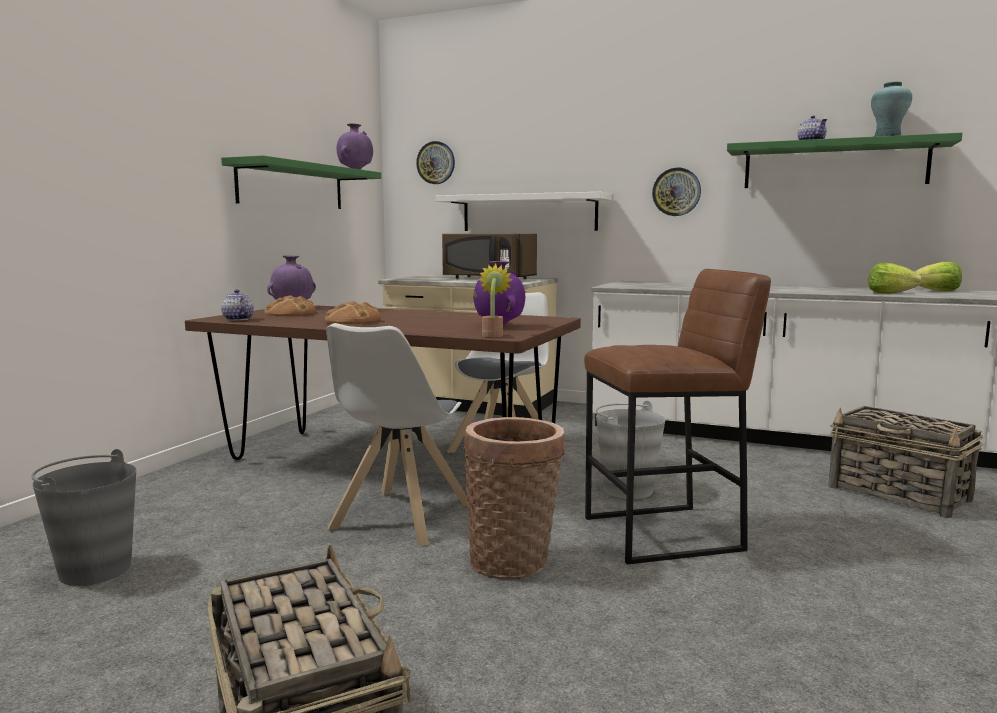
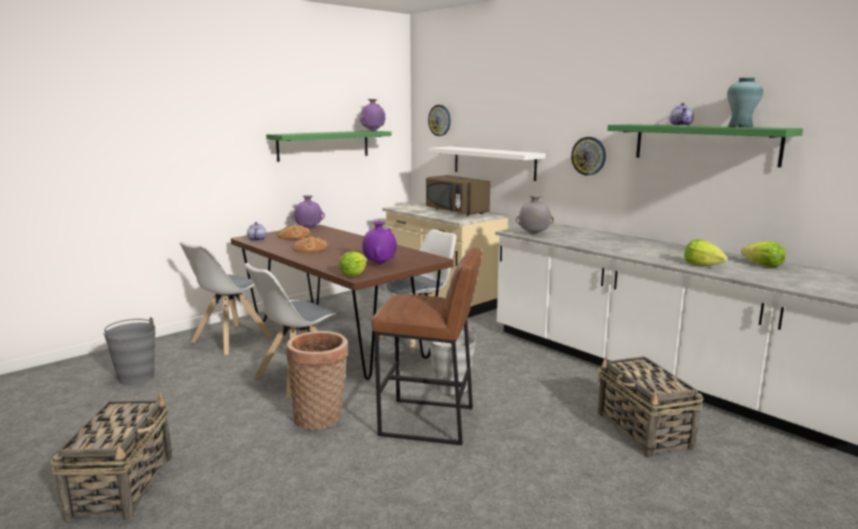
camera: 25 degrees right, 5 degrees up
potted plant [479,264,512,337] -> lettuce [339,252,367,277]
none -> chair [180,241,273,355]
none -> grey vase [516,195,554,235]

